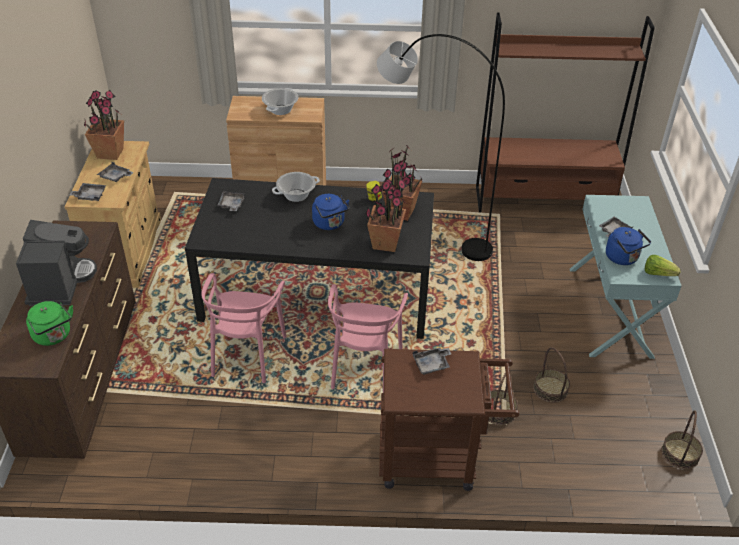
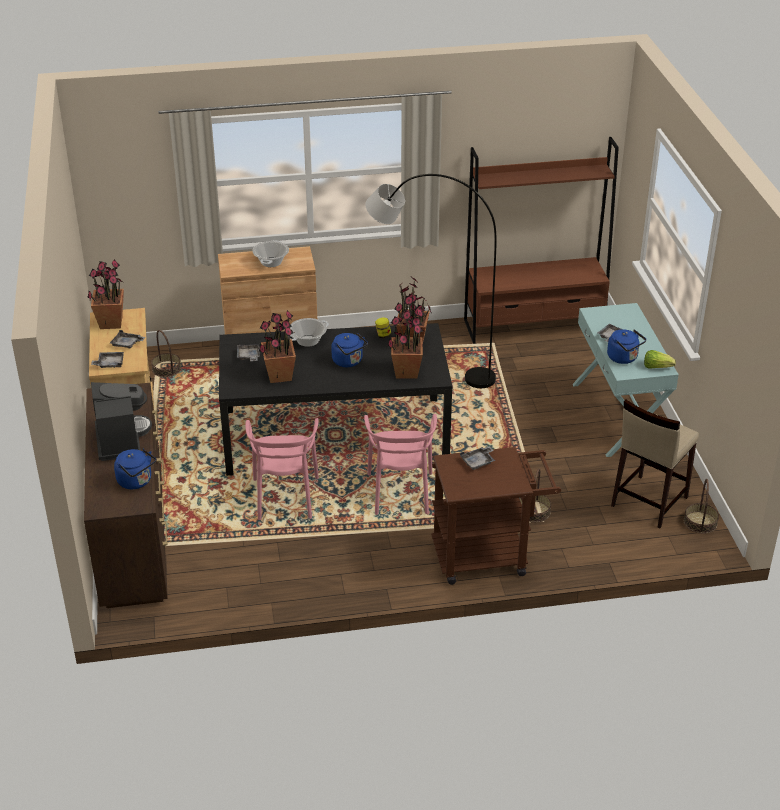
camera: 10 degrees left, 5 degrees down
green kettle [26,301,73,346] -> blue kettle [114,449,156,489]
basket [533,347,570,403] -> basket moved to [151,330,181,377]
none -> potted plant [259,310,296,383]
none -> beige stool [611,399,699,528]

